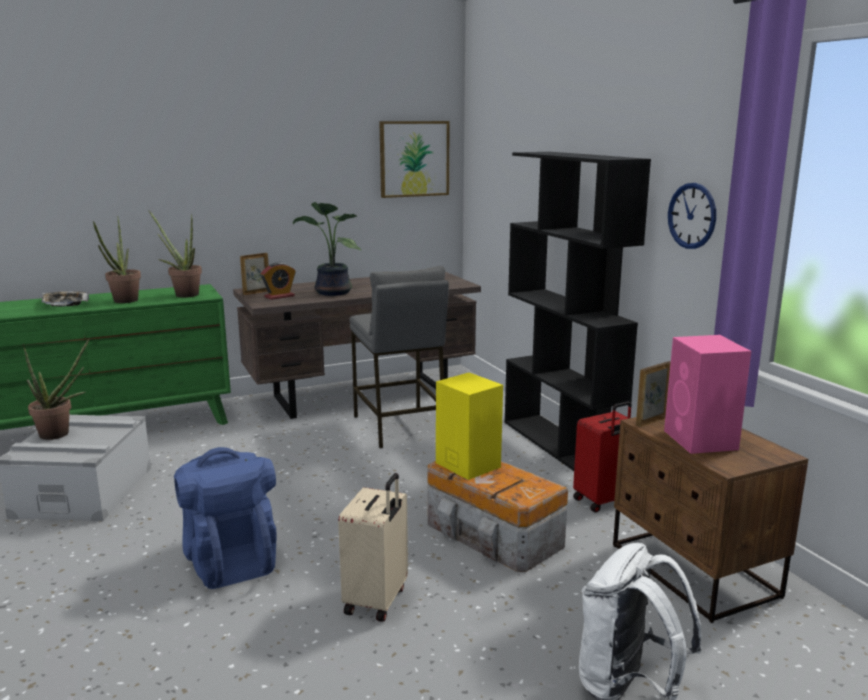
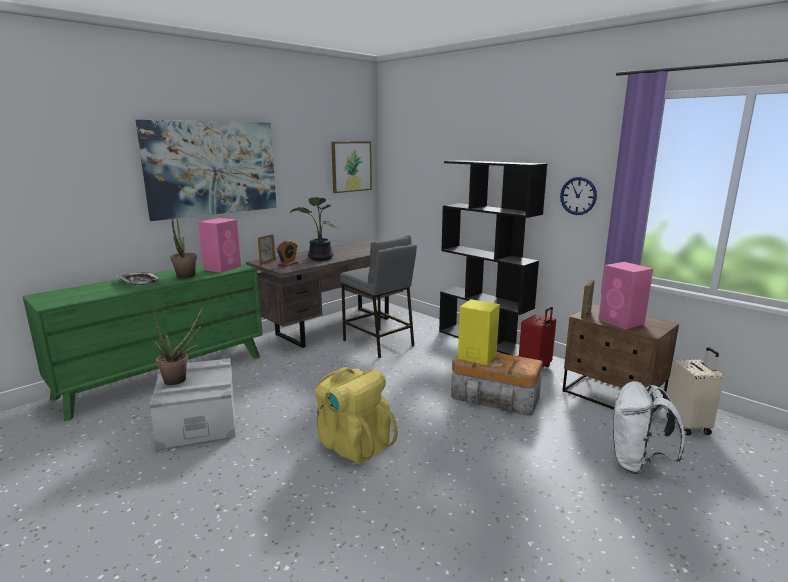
camera: 20 degrees left, 0 degrees up
potted plant [149,211,202,298] -> pink speaker [198,218,241,273]
blue backpack [174,447,277,589] -> yellow backpack [315,367,398,464]
beige suitcase [338,473,408,622] -> beige suitcase moved to [664,347,724,435]
none -> picture [136,120,277,221]

